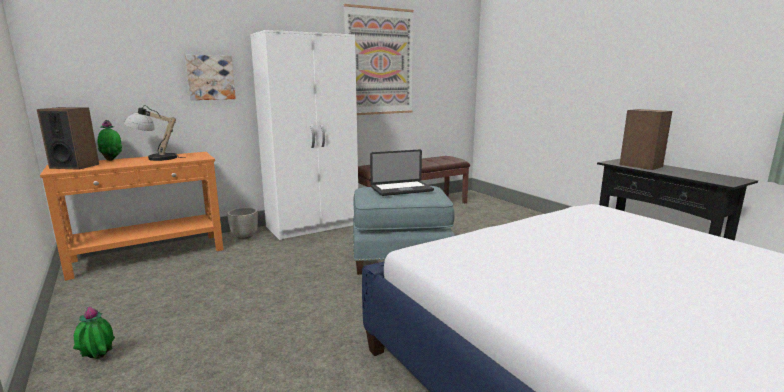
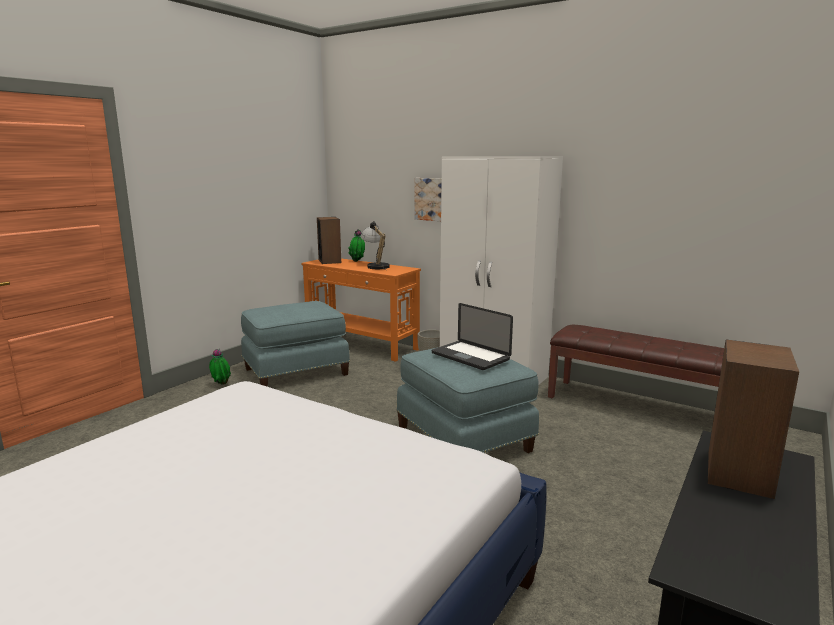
camera: 65 degrees right, 0 degrees up
picture [344,4,414,115] -> none
none -> blue ottoman [241,301,350,387]

